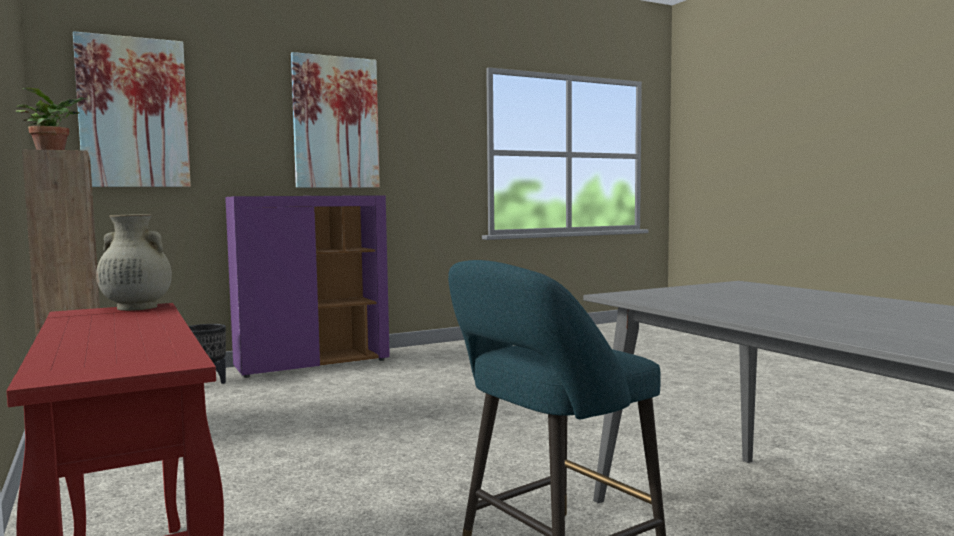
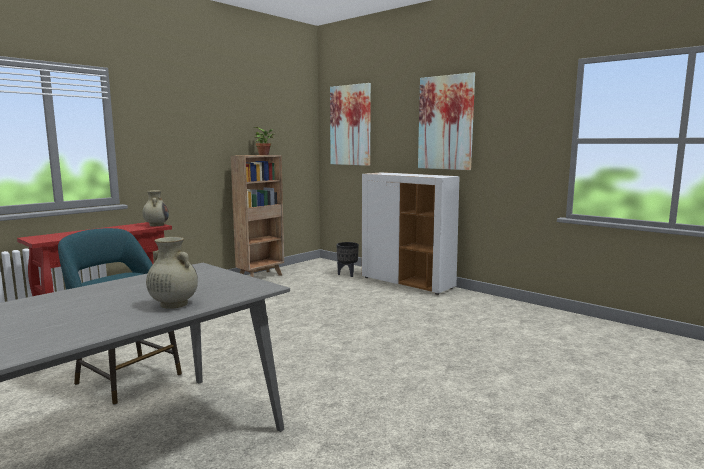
camera: 70 degrees right, 5 degrees up
purple cabinet [225,195,390,378] -> white cabinet [362,172,460,295]
none -> beige vase [146,237,198,309]

